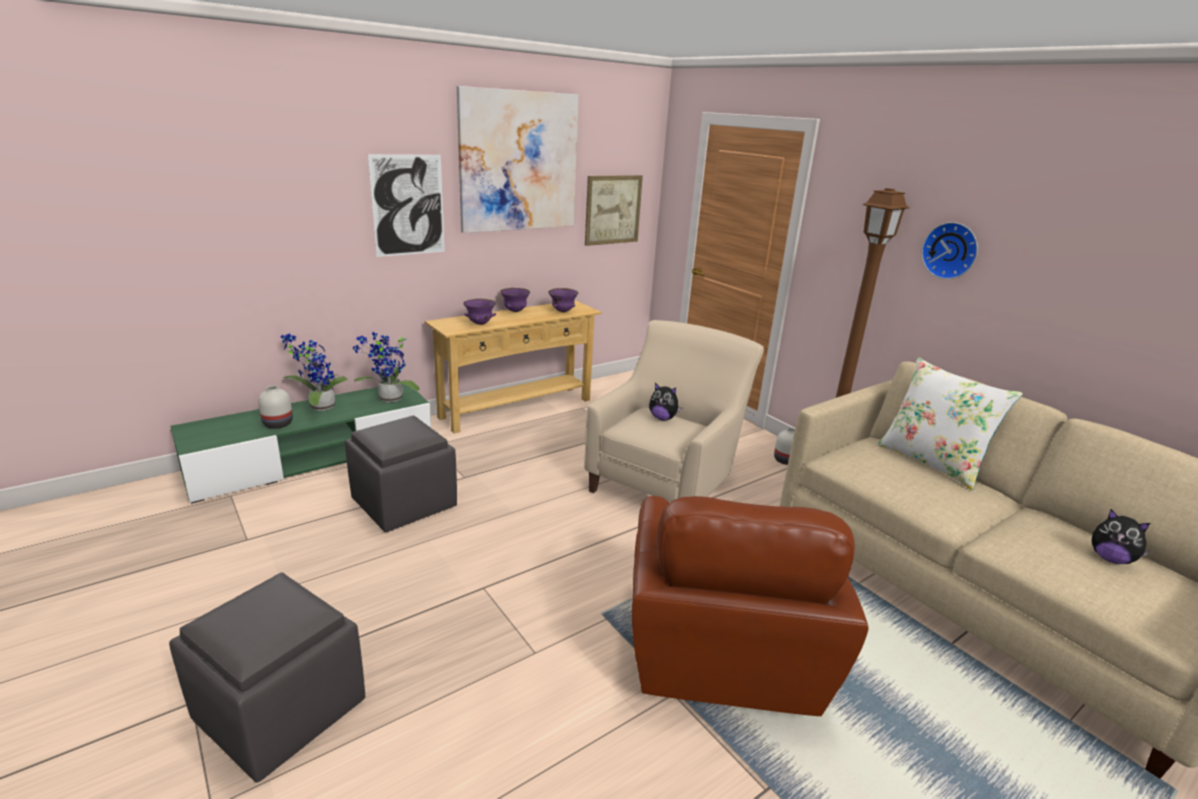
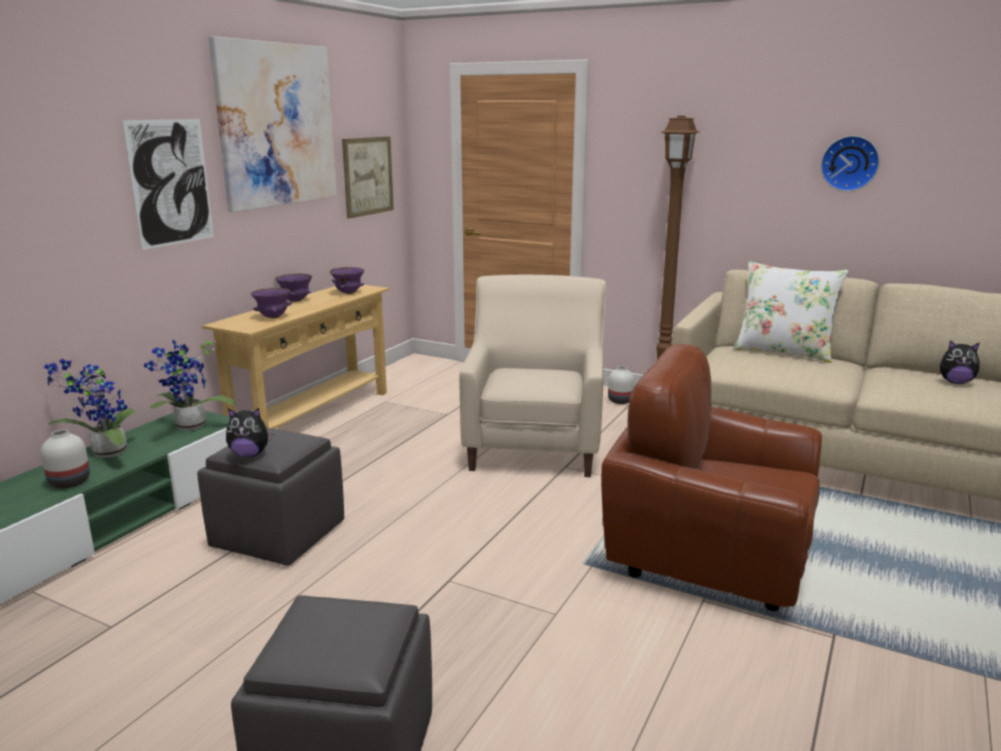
camera: 25 degrees left, 5 degrees down
brown armchair [632,496,868,716] -> brown armchair turned 135 degrees clockwise [601,344,822,611]
plush toy [649,383,683,420] -> plush toy moved to [226,408,274,457]
wall clock [921,222,978,279] -> wall clock moved to [821,136,880,191]

